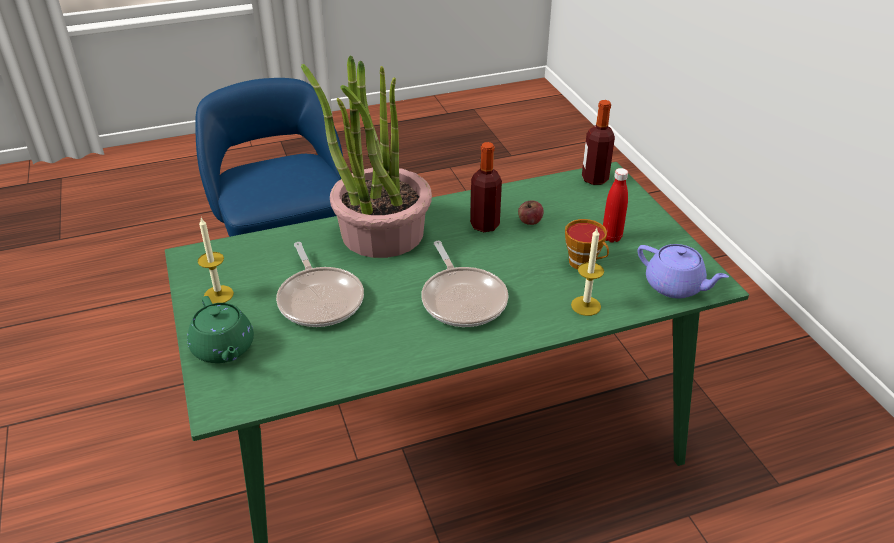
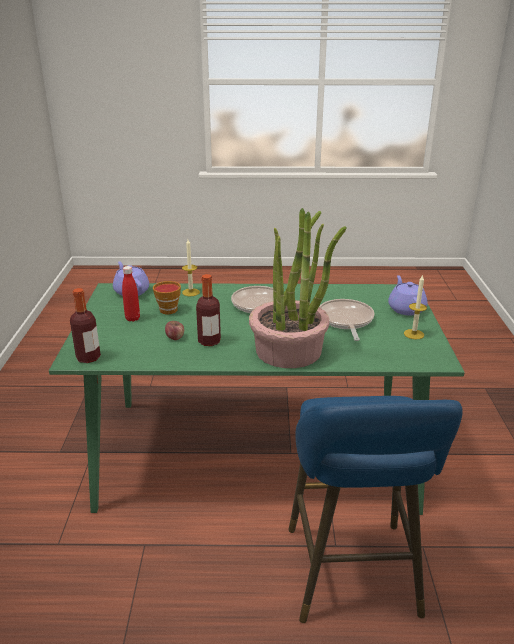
camera: 160 degrees left, 10 degrees down
green teapot [187,296,254,363] -> purple teapot [388,275,427,315]

